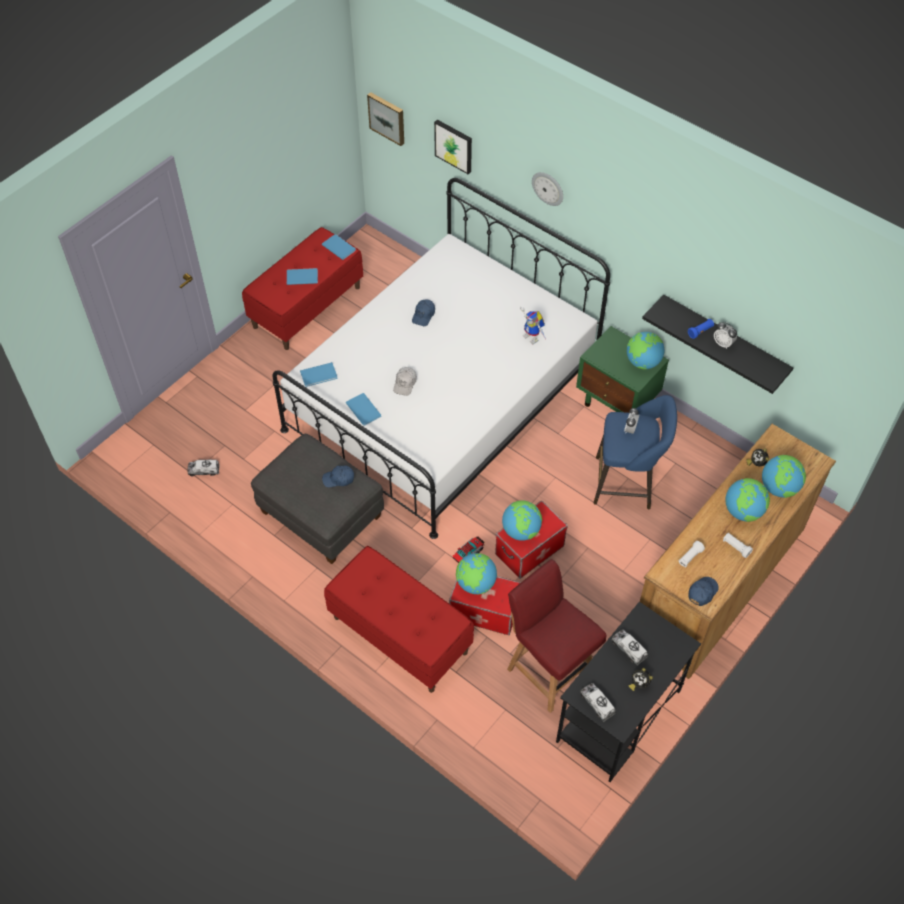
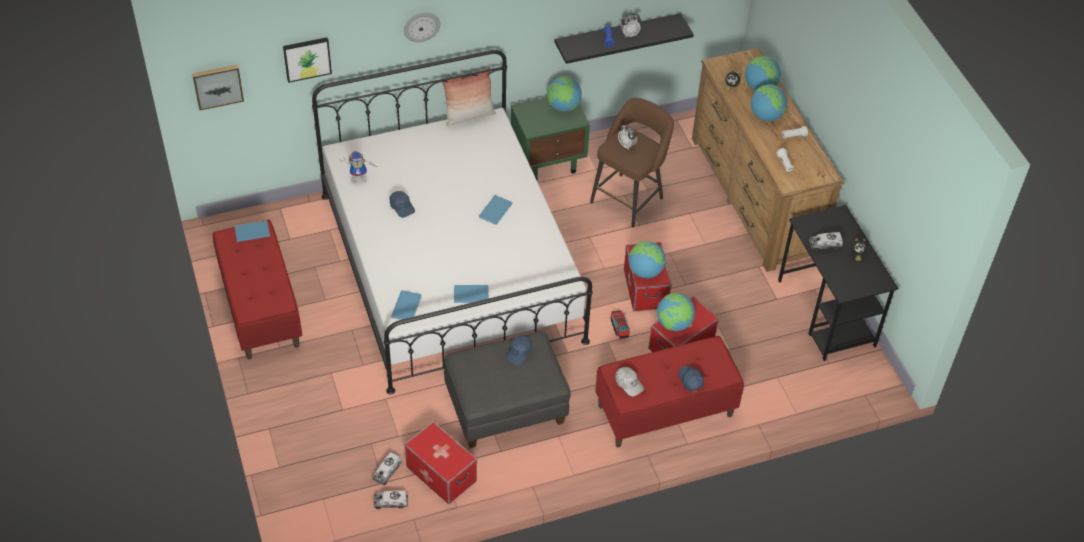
camera: 60 degrees left, 5 degrees down
blue book [287,268,318,285] -> blue book moved to [479,195,513,225]
white cap [393,367,417,396] -> white cap moved to [615,367,644,397]
red chair [507,559,607,713] -> none
toy robot [520,307,546,344] -> toy robot moved to [339,151,377,183]
toy truck [580,683,616,722] -> toy truck moved to [374,491,408,509]
blue stool [594,395,677,509] -> brown stool [590,98,674,228]
blue cap [689,577,719,606] -> blue cap moved to [678,366,704,392]
none -> storage box [404,421,477,504]
none -> pillow [441,68,496,126]

